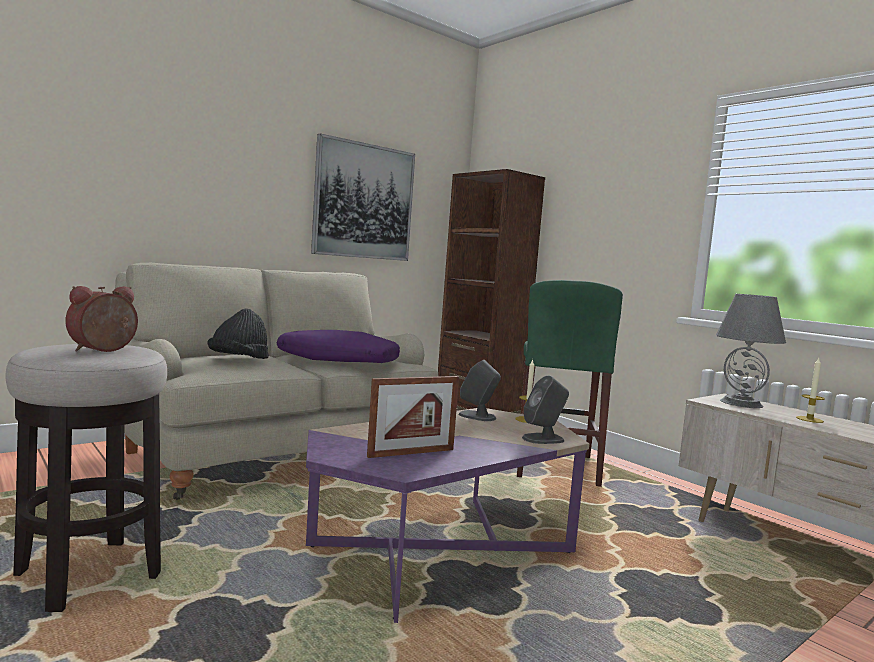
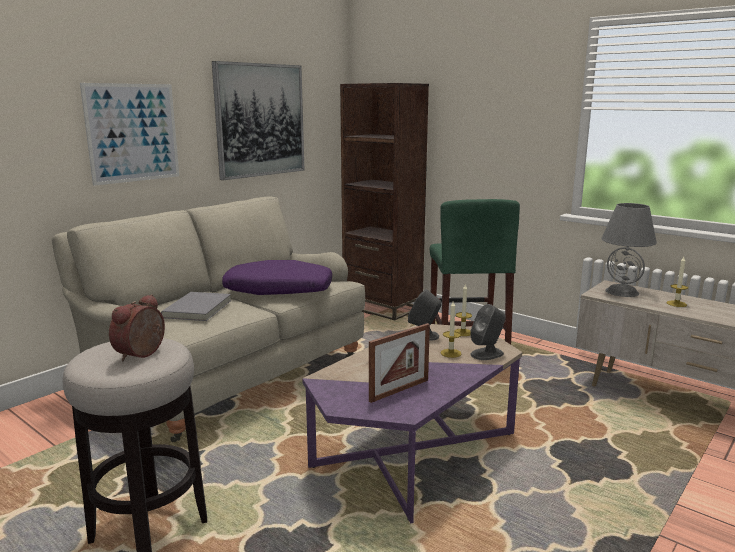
camera: 10 degrees left, 10 degrees up
black hat [207,309,269,359] -> grey book [161,292,231,321]
none -> picture [80,83,179,186]
none -> candle [441,301,462,358]

